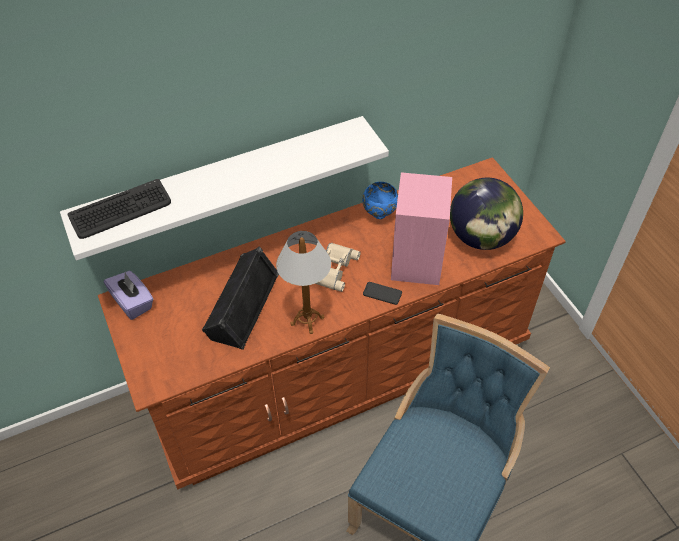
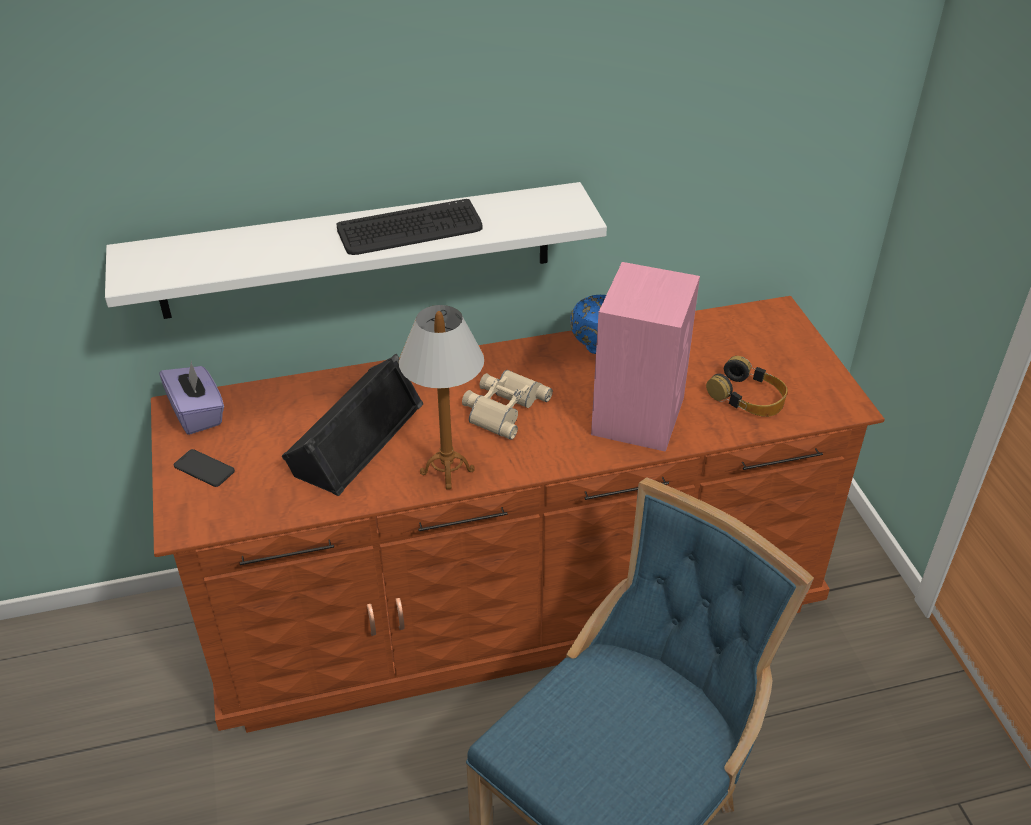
camera: 10 degrees right, 10 degrees down
keyboard [67,179,171,239] -> keyboard moved to [337,199,483,255]
phone [363,282,402,305] -> phone moved to [174,449,235,487]
globe [450,178,523,250] -> headphones [706,356,788,417]

